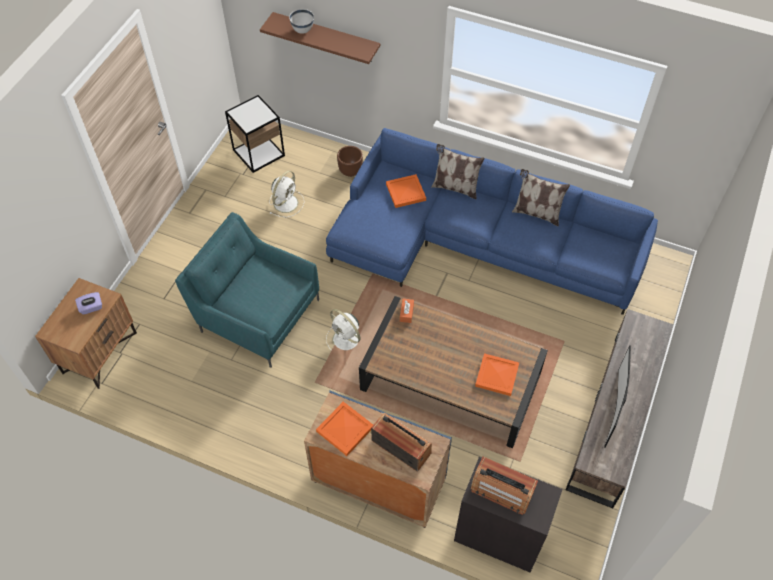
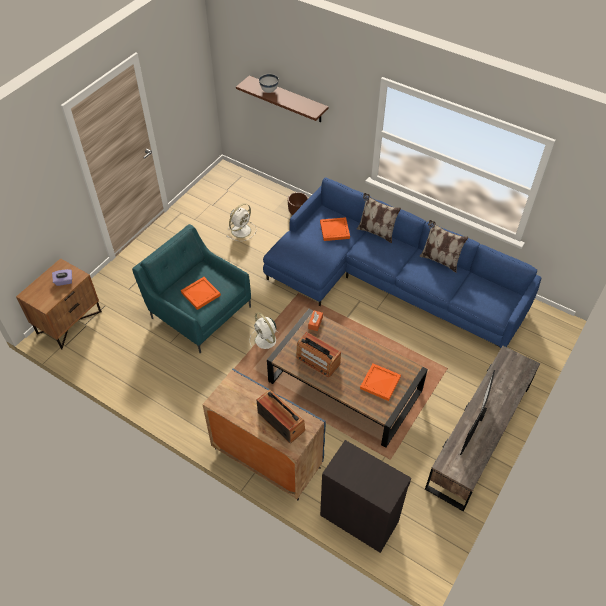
camera: 10 degrees right, 5 degrees down
side table [225,95,285,173] -> none
orange tray [316,401,373,456] -> orange tray moved to [181,277,221,310]
radio [471,456,538,515] -> radio moved to [296,332,341,377]

